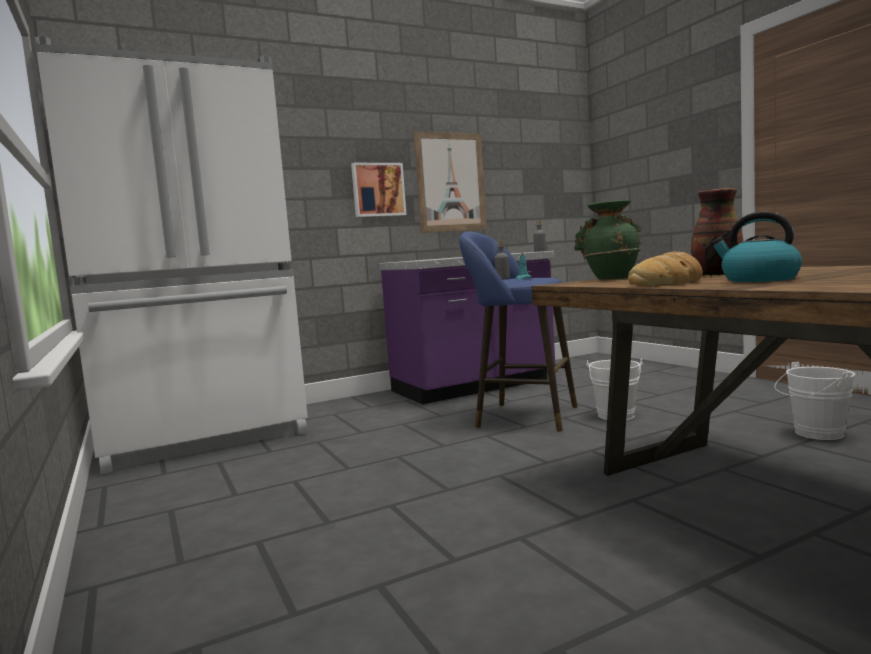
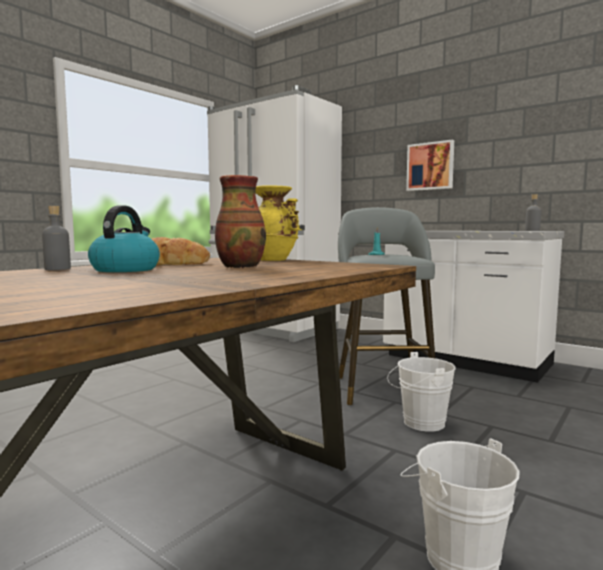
camera: 65 degrees right, 0 degrees up
purple counter [379,251,555,404] -> white counter [383,231,564,383]
picture [413,131,487,233] -> none
blue stool [459,231,578,432] -> grey stool [338,207,435,405]
grey bottle [495,241,510,279] -> grey bottle moved to [42,206,71,270]
green vase [574,200,642,280] -> yellow vase [255,185,302,261]

